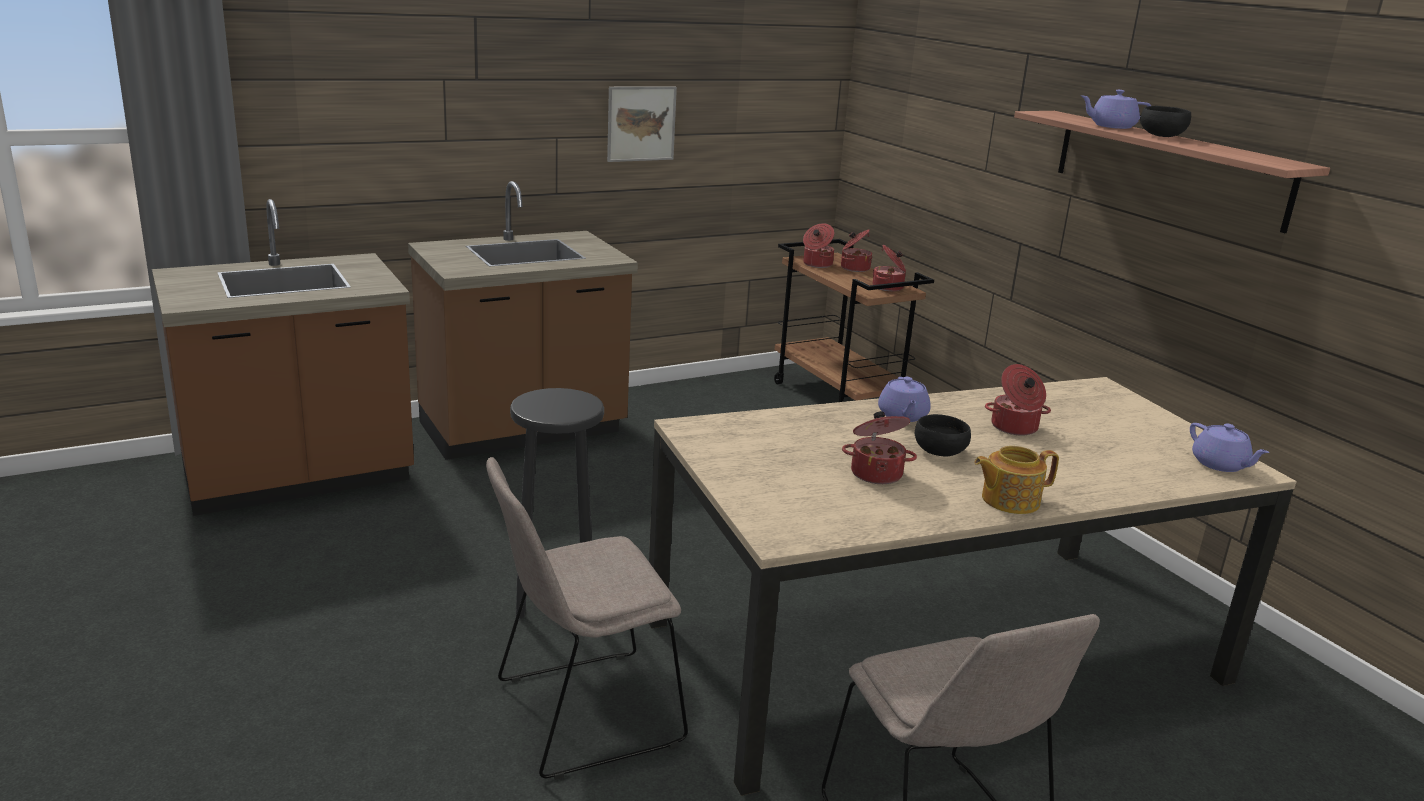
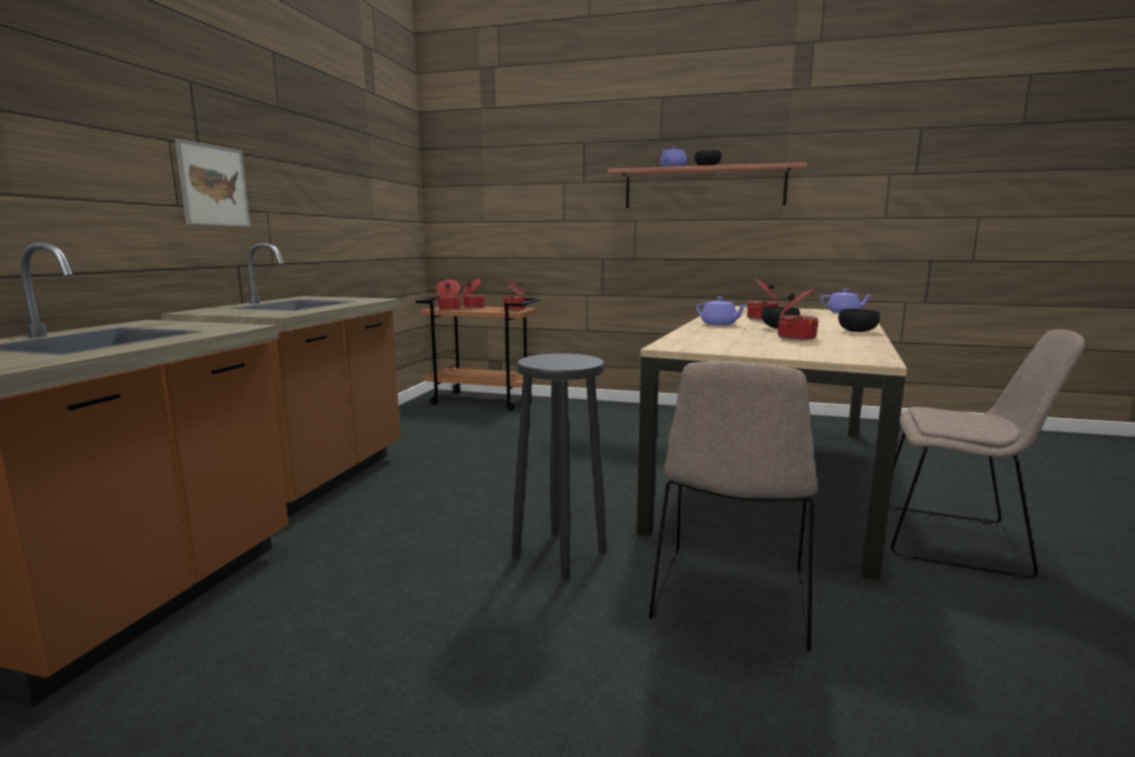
camera: 45 degrees left, 10 degrees down
picture [607,86,677,162] -> picture moved to [175,139,250,227]
teapot [974,446,1059,514] -> black bowl [838,309,880,332]

